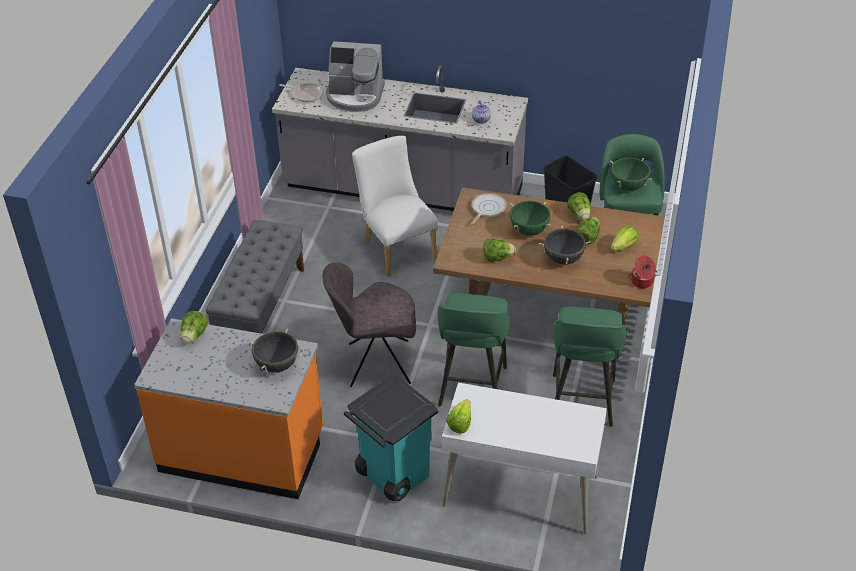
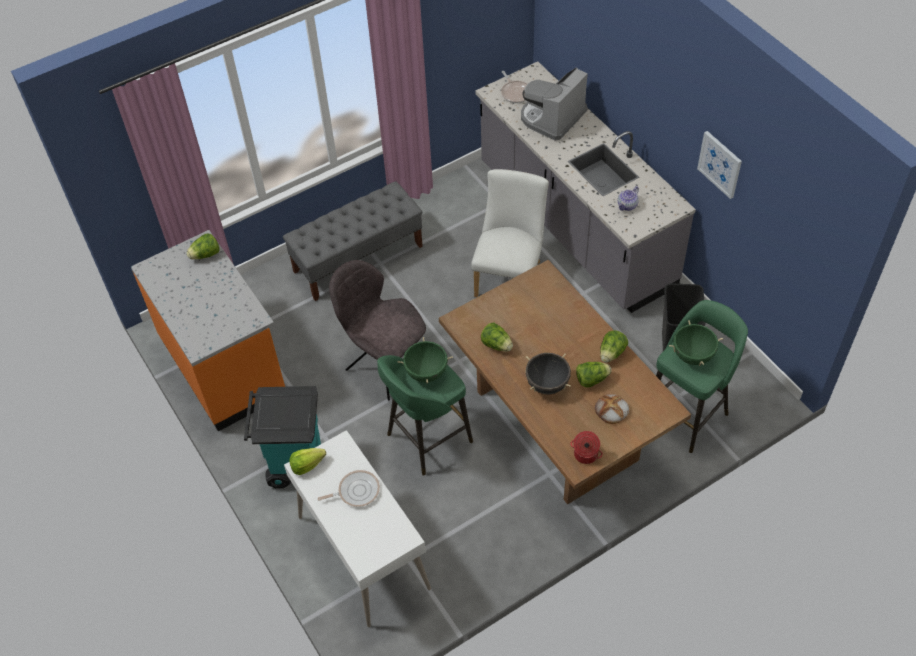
camera: 45 degrees right, 10 degrees up
black cooking pot [249,329,301,373] -> none
coffee machine [326,41,385,112] -> coffee machine turned 75 degrees clockwise [521,67,588,141]
frying pan [471,193,507,224] -> frying pan moved to [318,470,380,507]
green cooking pot [510,201,551,236] -> green cooking pot moved to [398,337,453,384]
green stool [553,307,627,427] -> none
lettuce [611,226,638,251] -> bread [595,394,629,424]
none -> picture [697,131,742,199]

